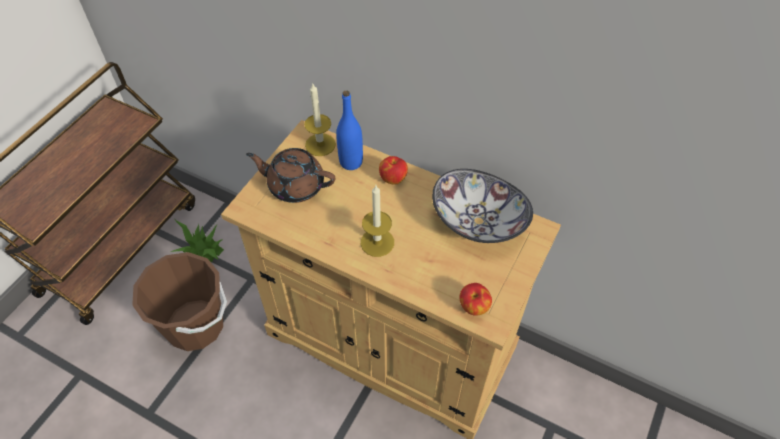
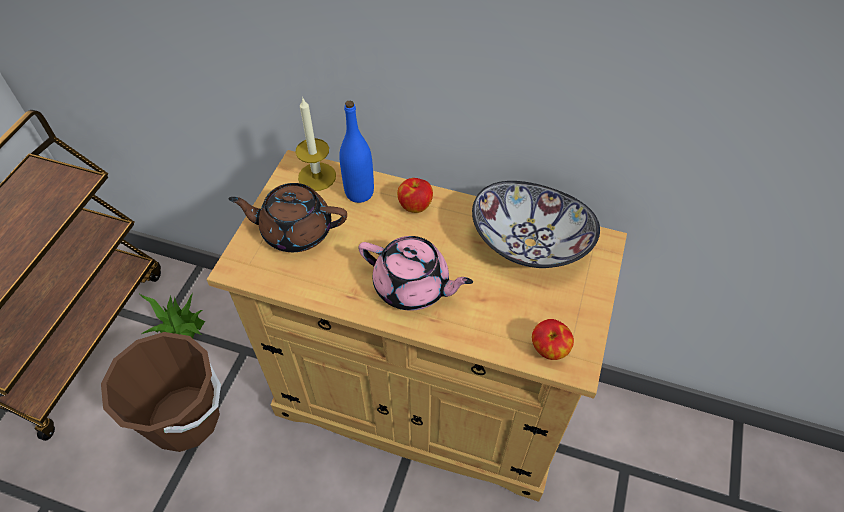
camera: 10 degrees left, 0 degrees up
candle [361,185,394,257] -> pink teapot [358,236,473,311]

